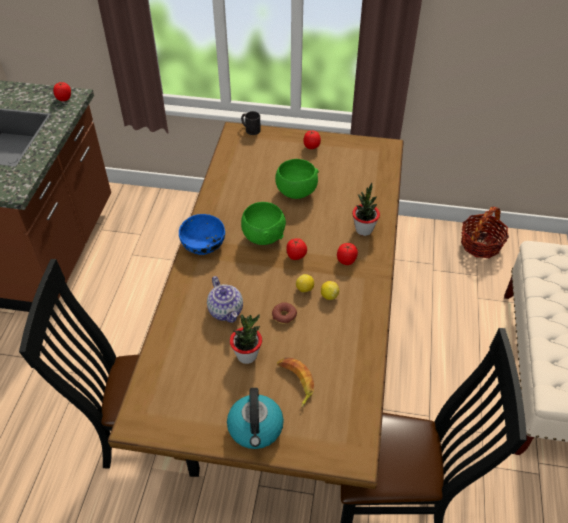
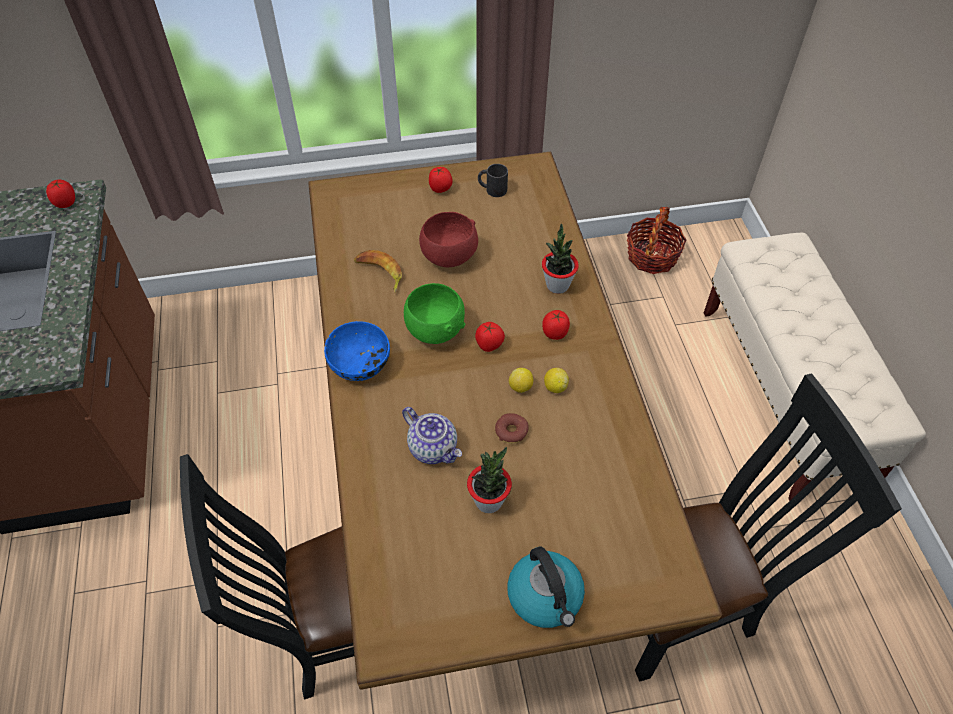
camera: 20 degrees left, 5 degrees up
black mug [241,111,261,135] -> black mug moved to [478,164,508,197]
green bowl [275,159,319,199] -> red bowl [419,212,478,267]
banana [277,358,314,408] -> banana moved to [354,250,402,293]

